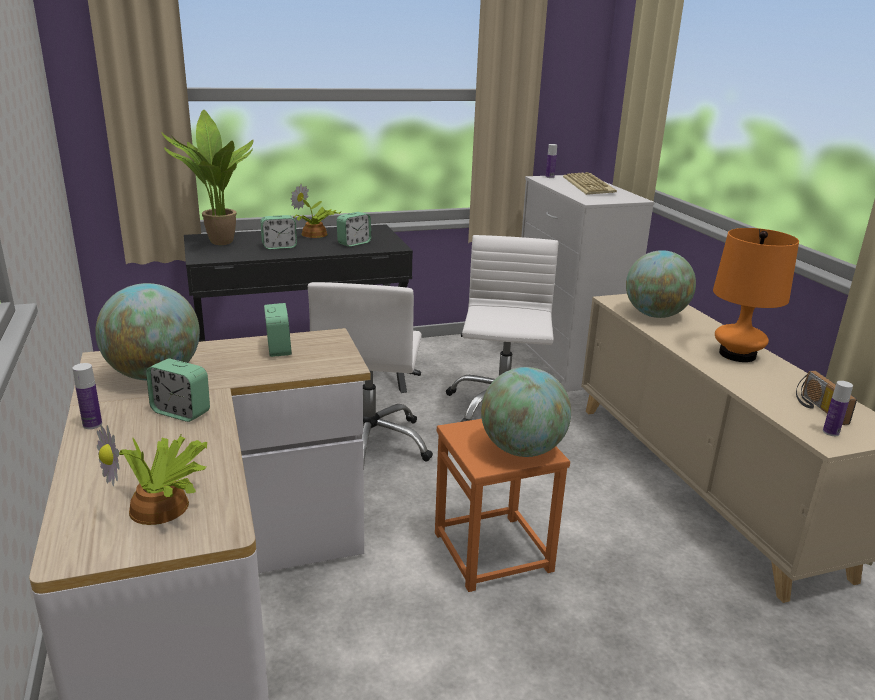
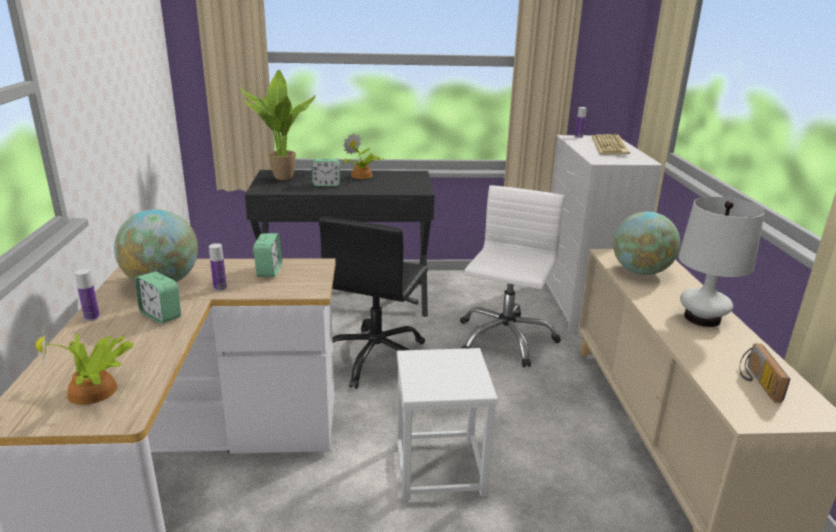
camera: 15 degrees right, 0 degrees up
white office chair [308,282,433,462] -> black office chair [319,217,428,389]
alarm clock [337,212,371,247] -> none
orange stool [435,419,570,592] -> white stool [397,348,498,501]
globe [481,367,571,457] -> none
orange table lamp [713,228,799,362] -> white table lamp [678,197,765,327]
bottle [823,381,853,436] -> bottle moved to [209,243,227,291]

